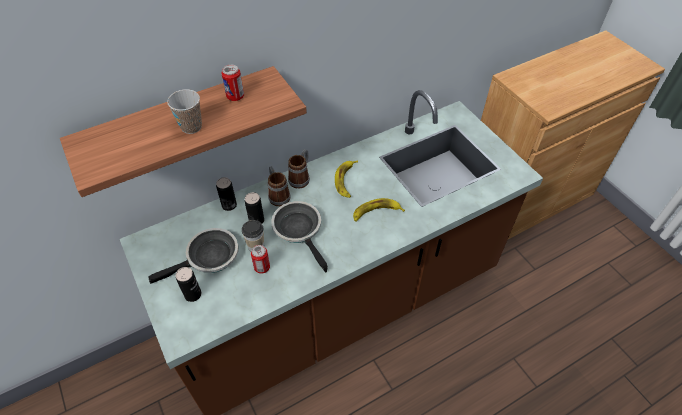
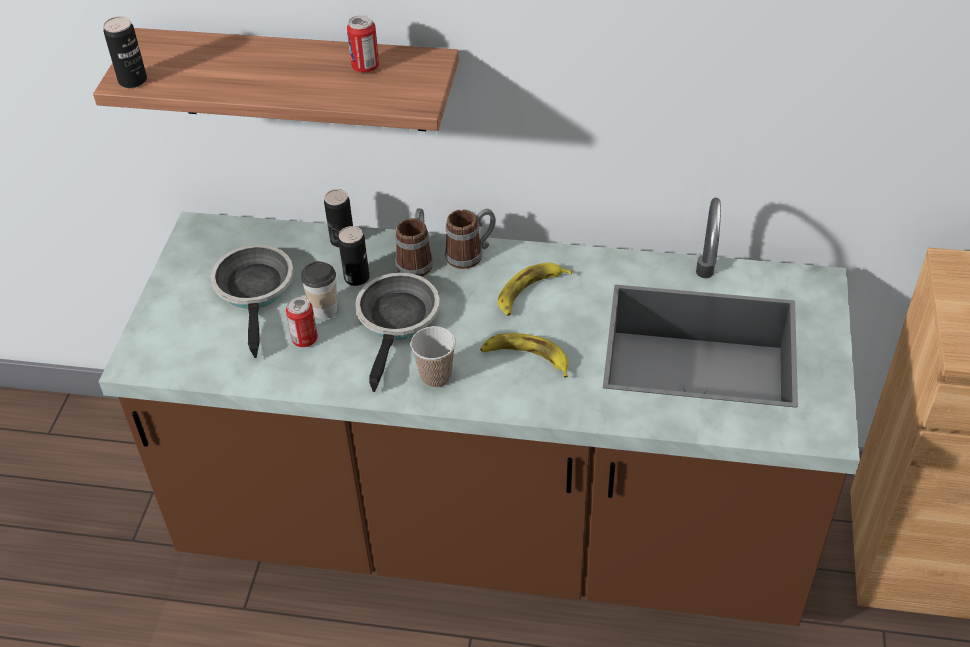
camera: 40 degrees right, 5 degrees down
frying pan [148,228,239,284] -> frying pan turned 105 degrees counterclockwise [211,244,294,358]
cup [167,89,202,134] -> cup moved to [411,326,456,388]
can [176,267,201,302] -> can moved to [103,16,147,88]

